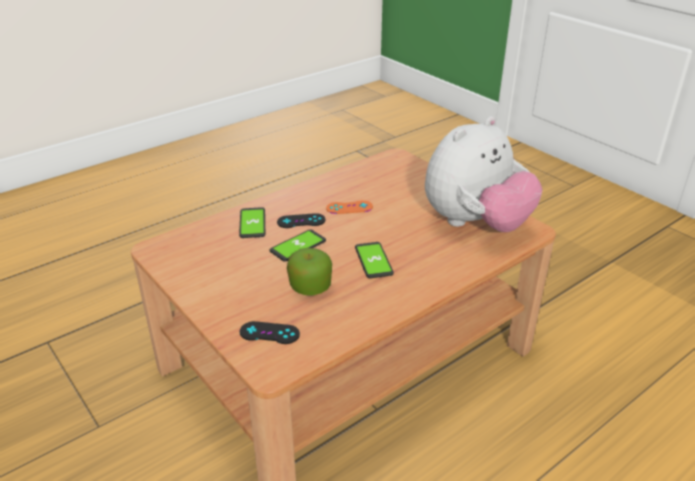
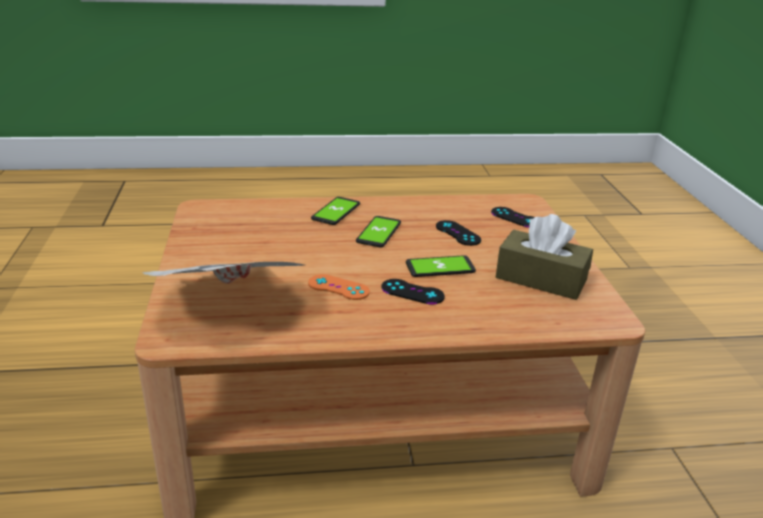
camera: 150 degrees left, 5 degrees down
phone [239,207,265,238] -> phone moved to [311,197,360,225]
apple [287,248,332,296] -> black game controller [436,220,481,246]
plush toy [425,116,542,232] -> none
none -> newspaper [142,262,304,284]
none -> brown tissue box [496,214,593,300]

